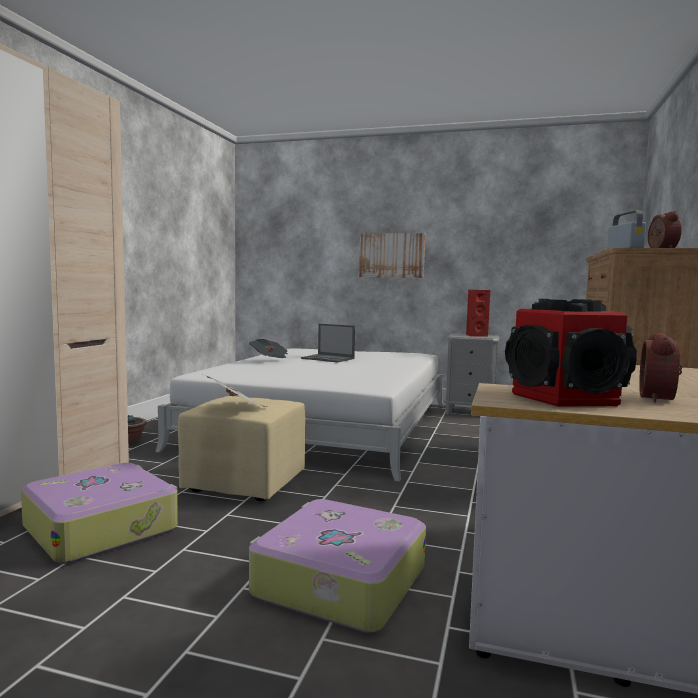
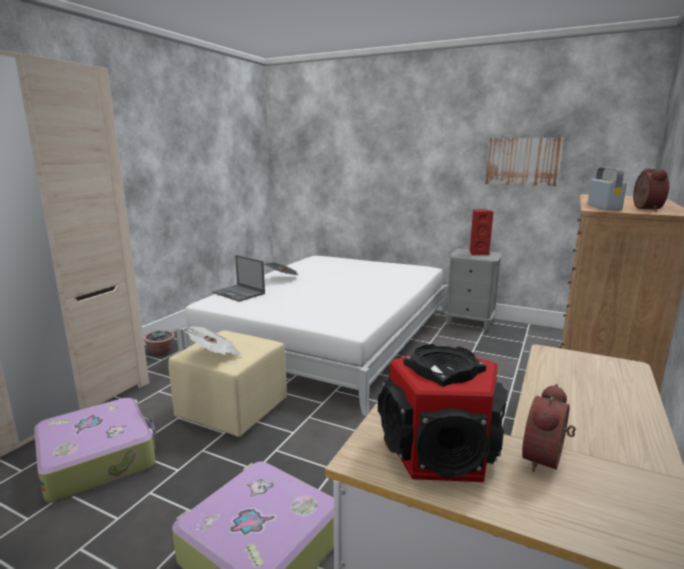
camera: 10 degrees right, 10 degrees up
laptop [301,324,355,362] -> laptop moved to [212,255,265,302]
picture [359,233,425,278] -> picture moved to [485,137,564,186]

